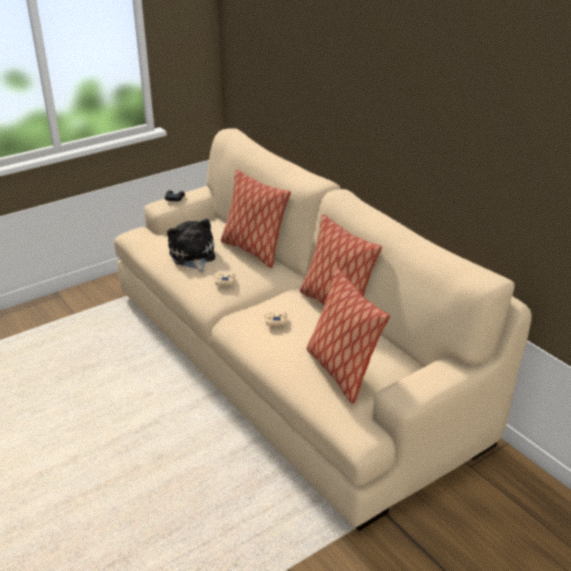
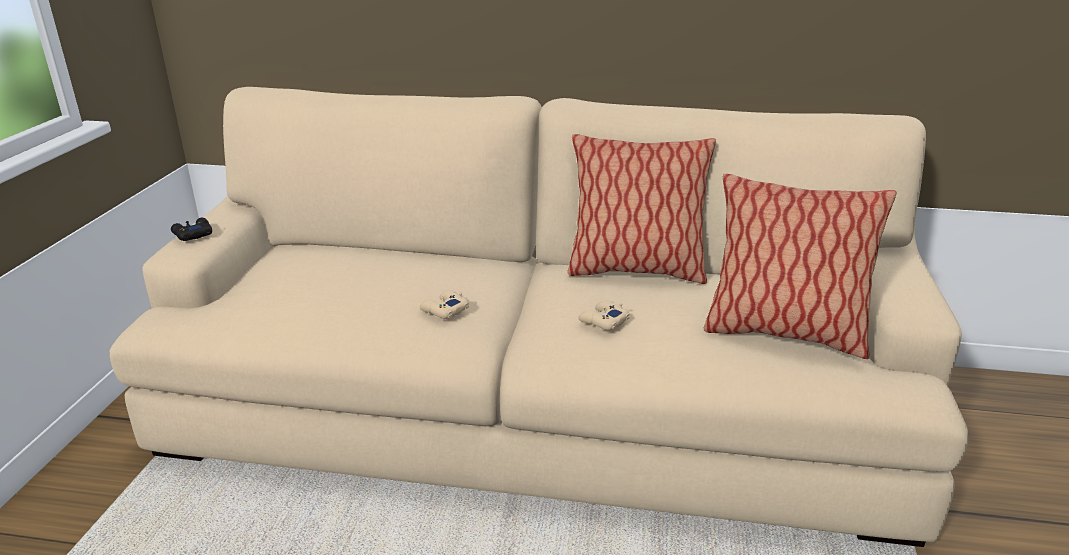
camera: 45 degrees left, 5 degrees down
plush toy [167,219,215,272] -> none
pillow [221,169,291,268] -> none

